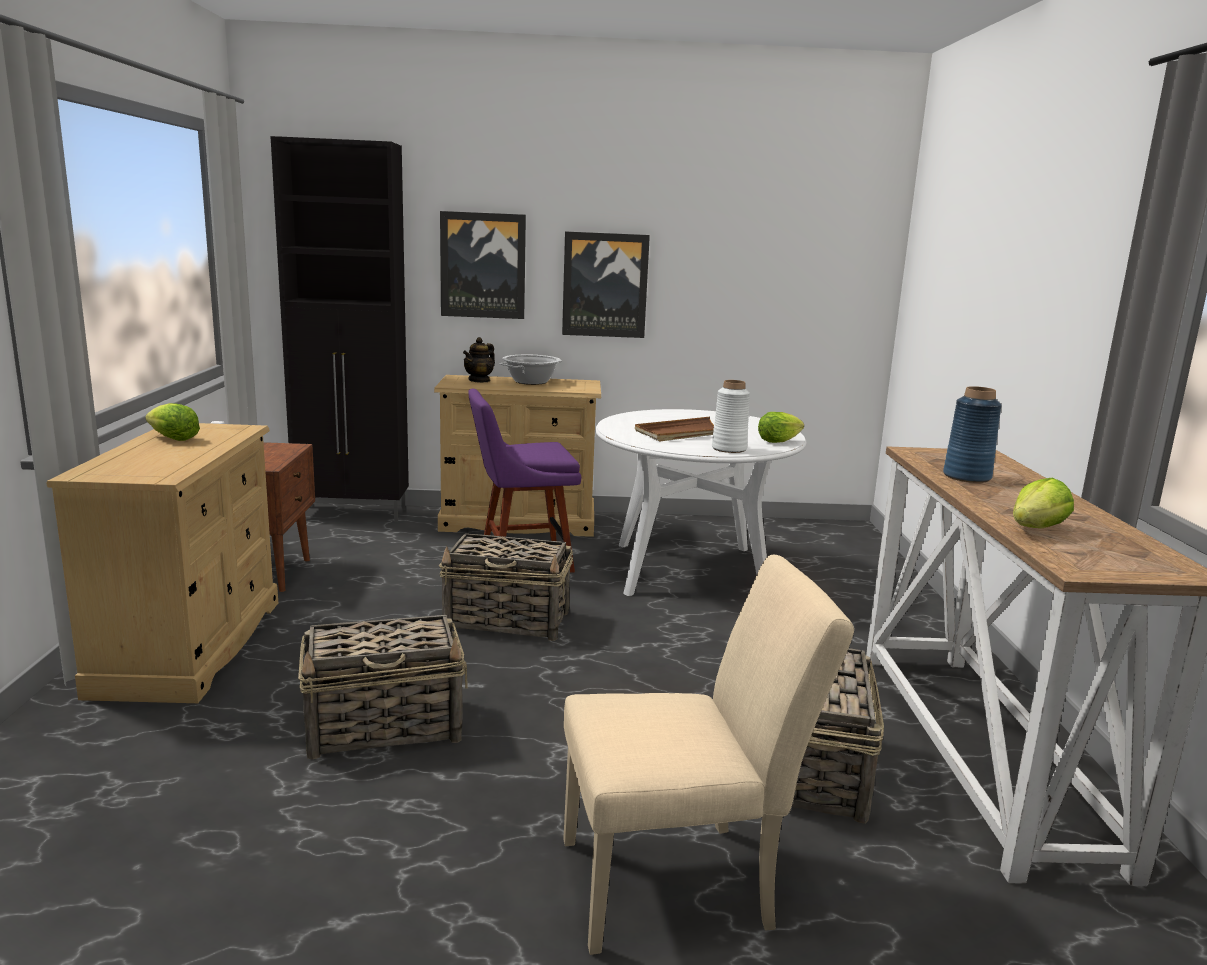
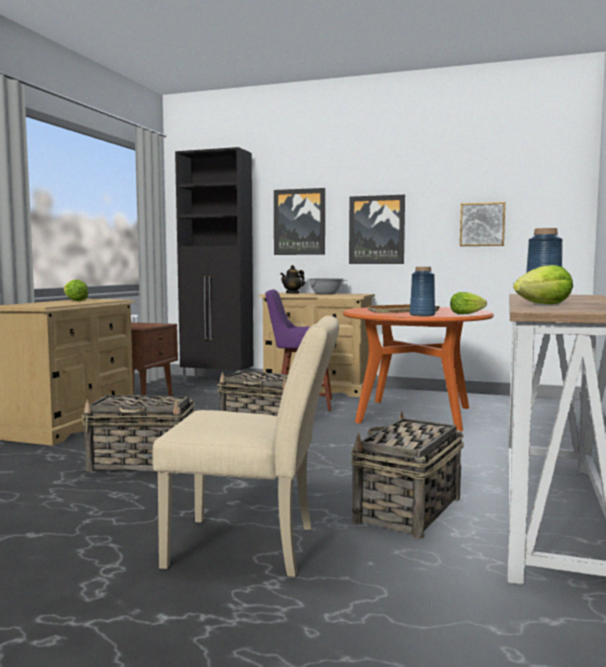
camera: 20 degrees right, 10 degrees down
white dining table [595,409,807,596] -> orange dining table [343,307,494,431]
white vase [712,380,750,453] -> blue vase [410,267,435,316]
none -> picture [460,202,505,246]

